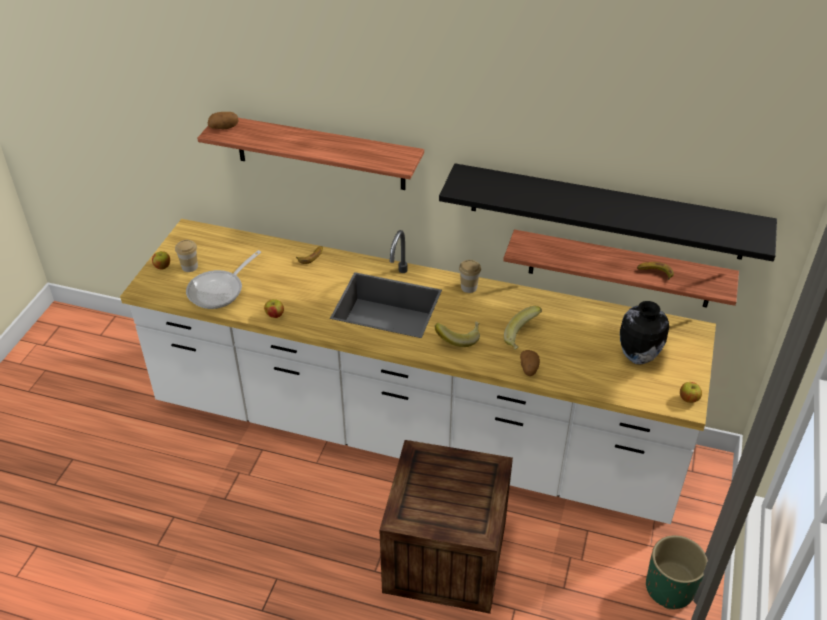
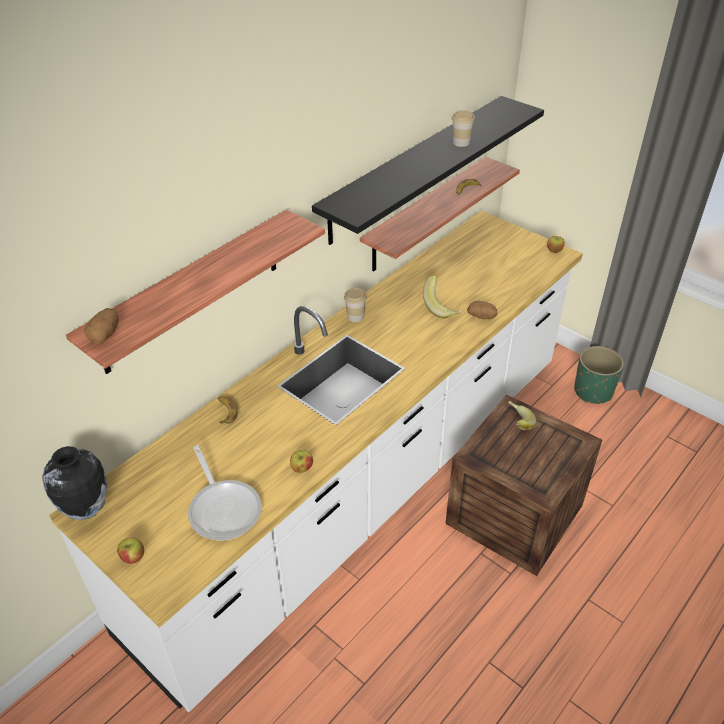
camera: 65 degrees left, 0 degrees up
cup [175,240,198,272] -> cup moved to [452,110,475,147]
banana [435,322,480,347] -> banana moved to [508,401,536,430]
vase [620,301,669,365] -> vase moved to [42,446,107,520]

